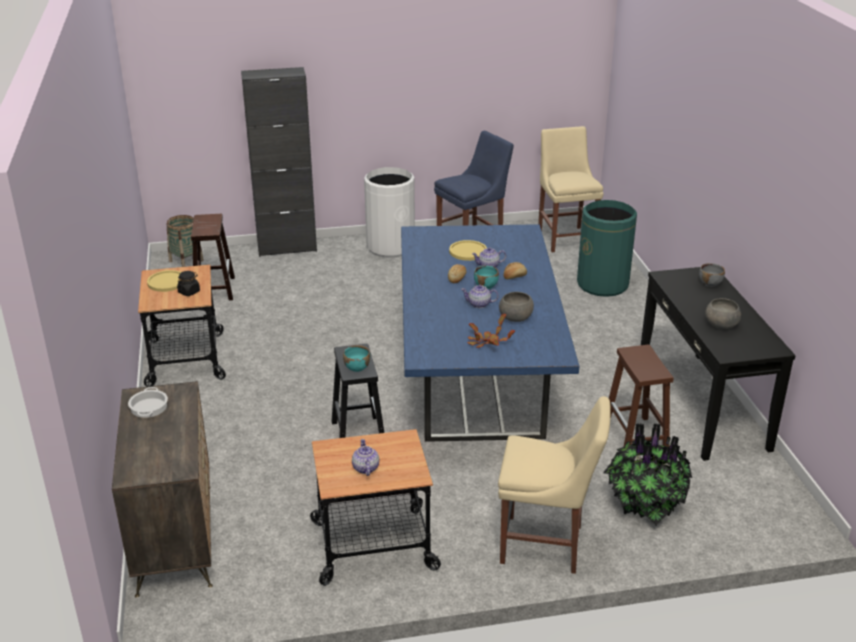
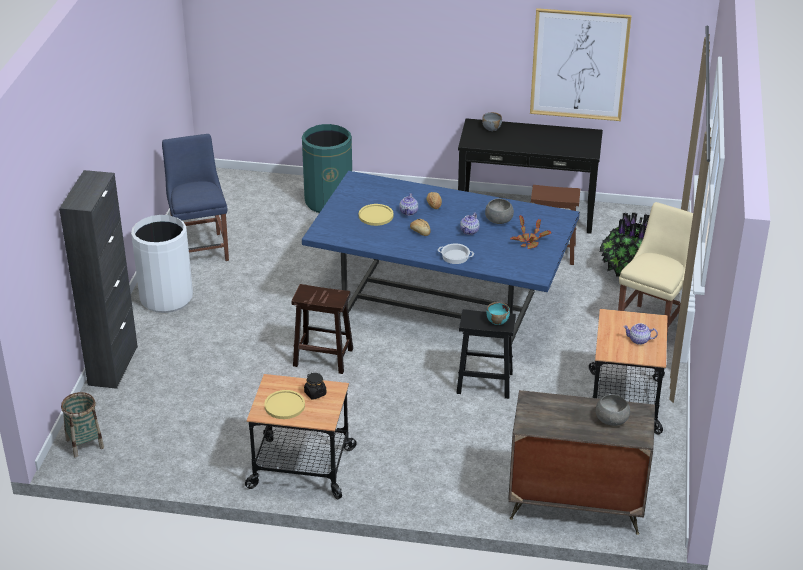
camera: 70 degrees left, 5 degrees up
cooking pot [128,387,168,418] -> cooking pot moved to [438,243,474,264]
brown stool [191,214,235,300] -> brown stool moved to [292,284,353,374]
turquoise bowl [474,265,499,289] -> none
beige chair [538,126,604,252] -> none
grey bowl [705,298,741,329] -> grey bowl moved to [596,394,630,426]
none -> picture [530,8,632,121]

